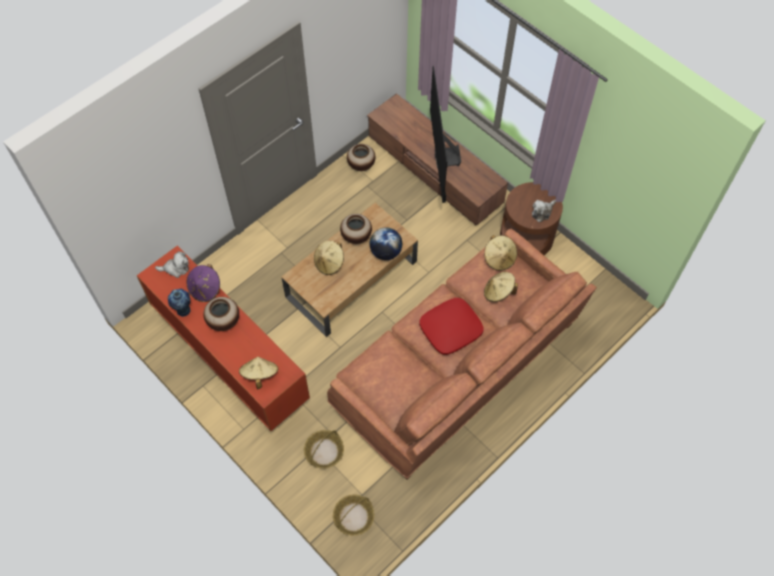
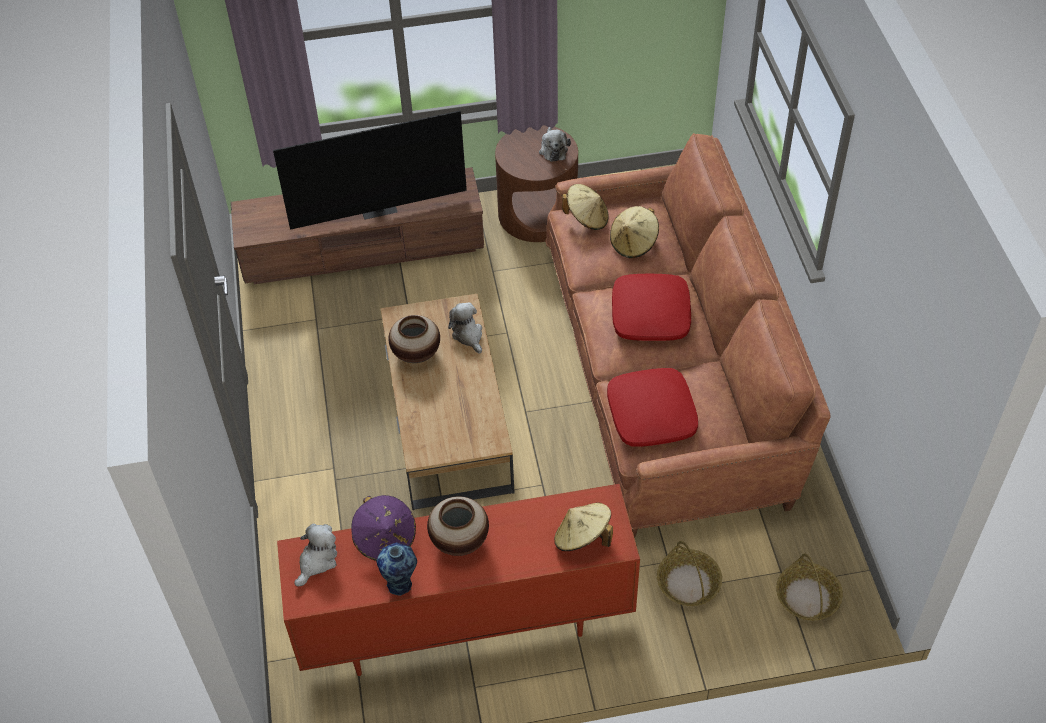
camera: 55 degrees left, 10 degrees down
beige hat [314,241,344,275] -> none
vase [347,144,376,171] -> none
globe [369,227,402,260] -> plush toy [448,302,482,353]
television [430,66,461,203] -> television turned 45 degrees counterclockwise [273,111,467,230]
none -> red pillow [607,368,698,447]

